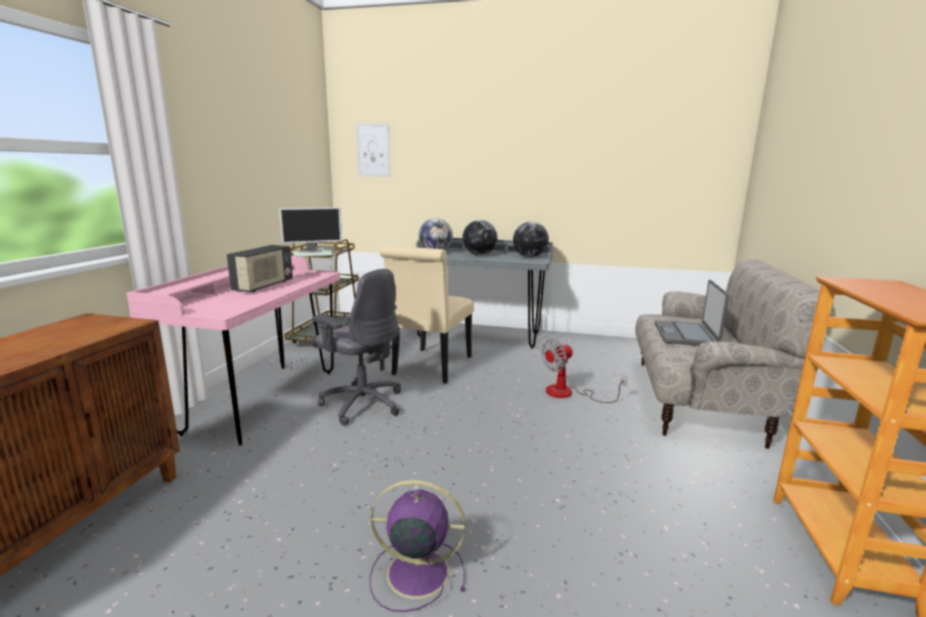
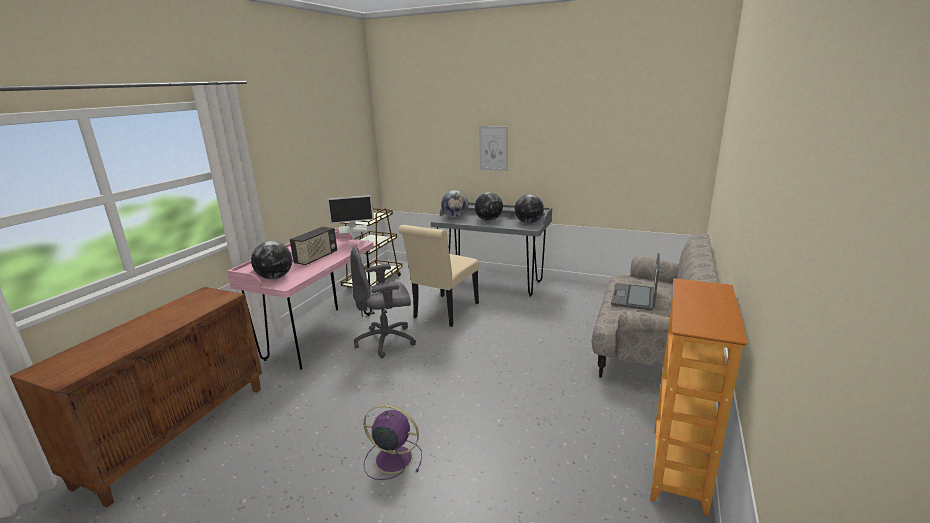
camera: 10 degrees right, 5 degrees up
grey office chair [312,269,401,425] -> grey office chair turned 120 degrees clockwise [350,247,416,358]
picture [356,123,390,177] -> picture moved to [479,126,508,171]
fan [541,339,627,403] -> none
none -> globe [251,241,292,279]

